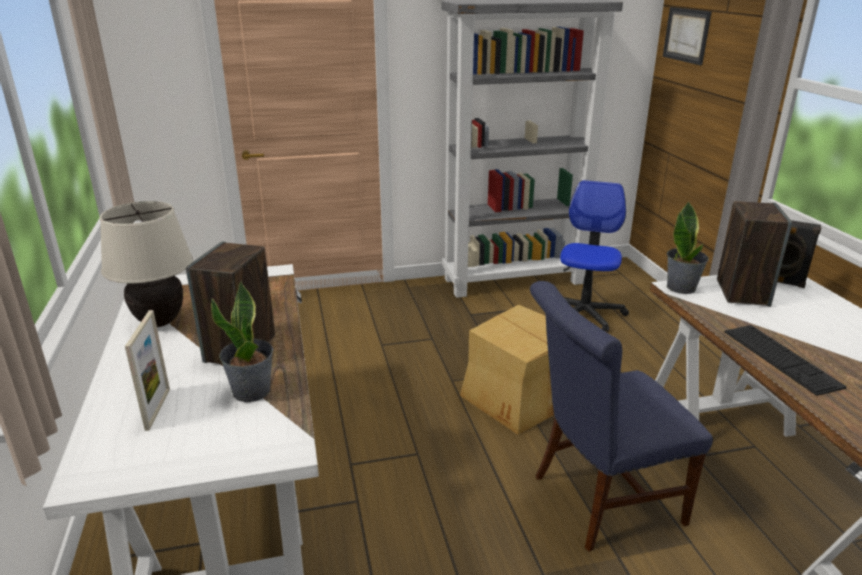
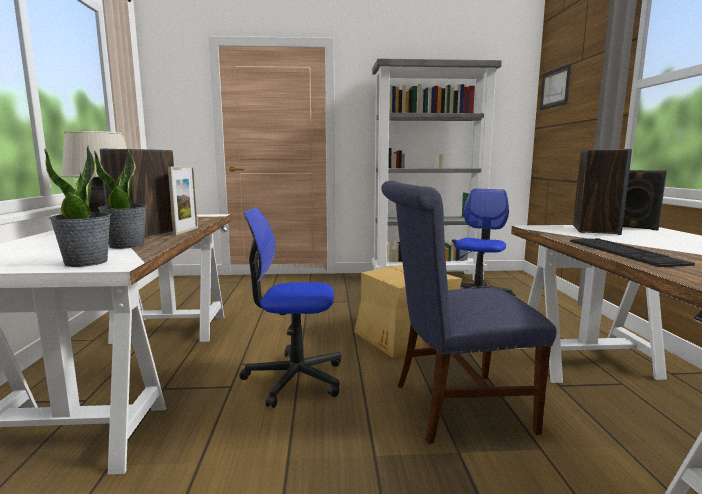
camera: 10 degrees right, 15 degrees down
picture frame [125,310,170,431] -> picture frame moved to [168,166,198,235]
potted plant [667,201,709,294] -> potted plant moved to [44,146,111,267]
none -> office chair [239,208,342,408]

